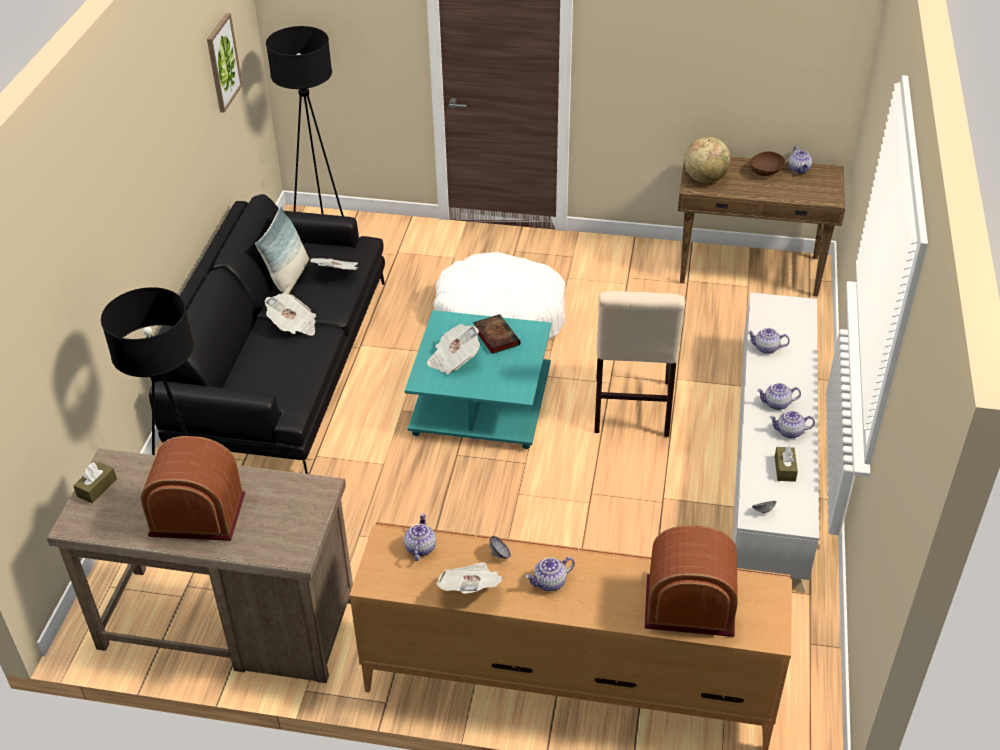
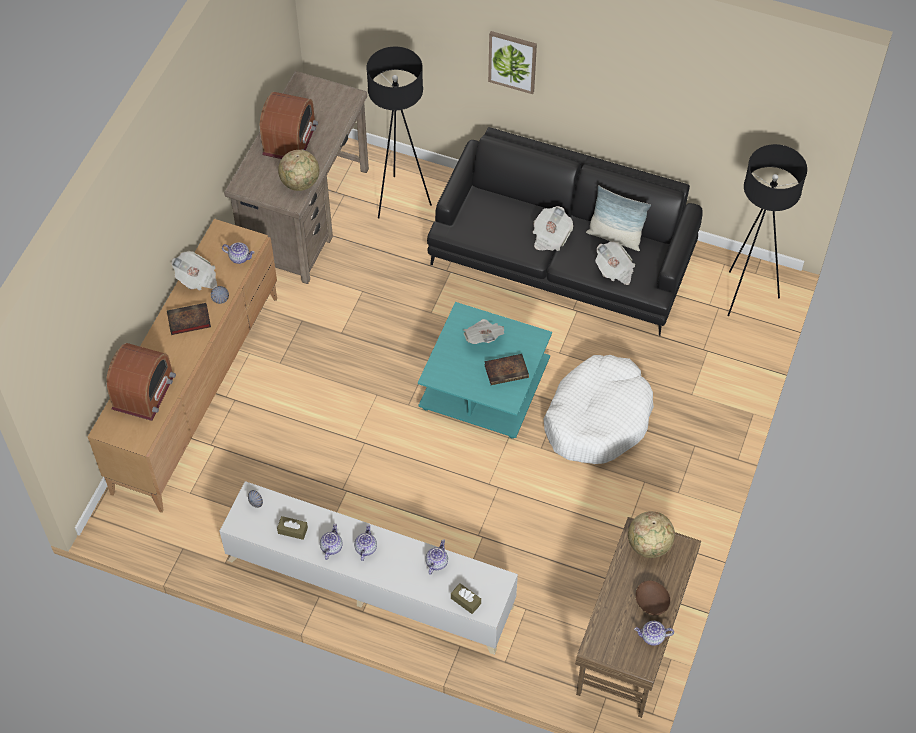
camera: 100 degrees right, 15 degrees up
brown tissue box [73,462,117,503] -> brown tissue box moved to [451,583,481,614]
picture [207,13,243,113] -> picture moved to [488,31,537,94]
teapot [525,557,575,591] -> book [167,303,211,335]
beige stool [594,291,685,437] -> none
none -> globe [278,150,319,191]

